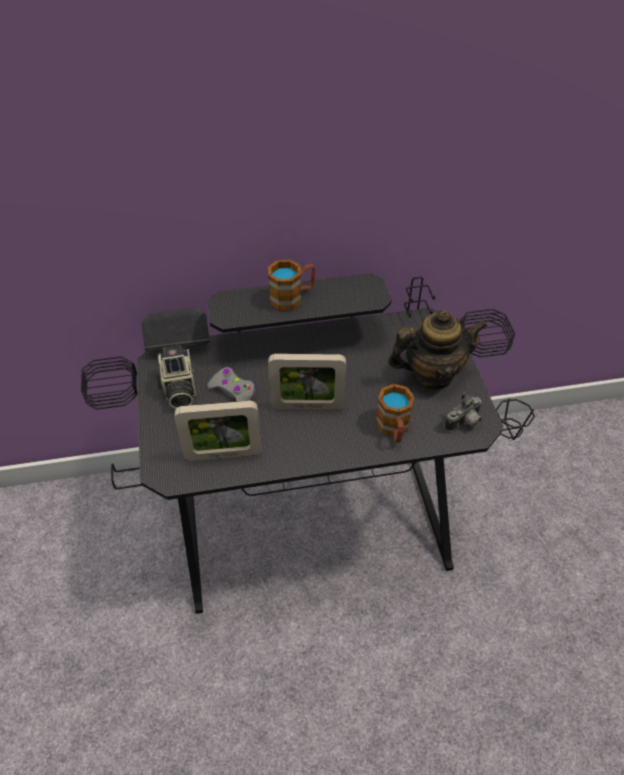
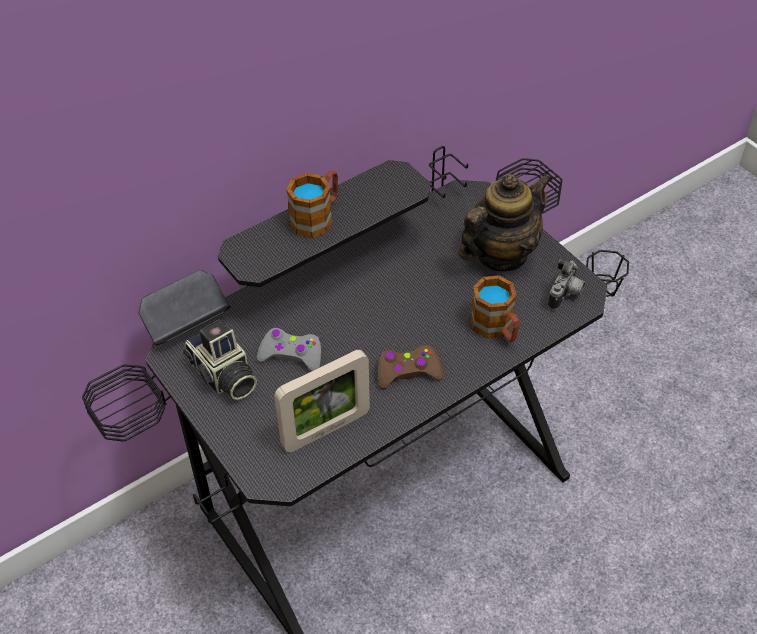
camera: 25 degrees left, 0 degrees up
picture frame [268,354,346,410] -> none
none -> brown game controller [378,345,443,389]

